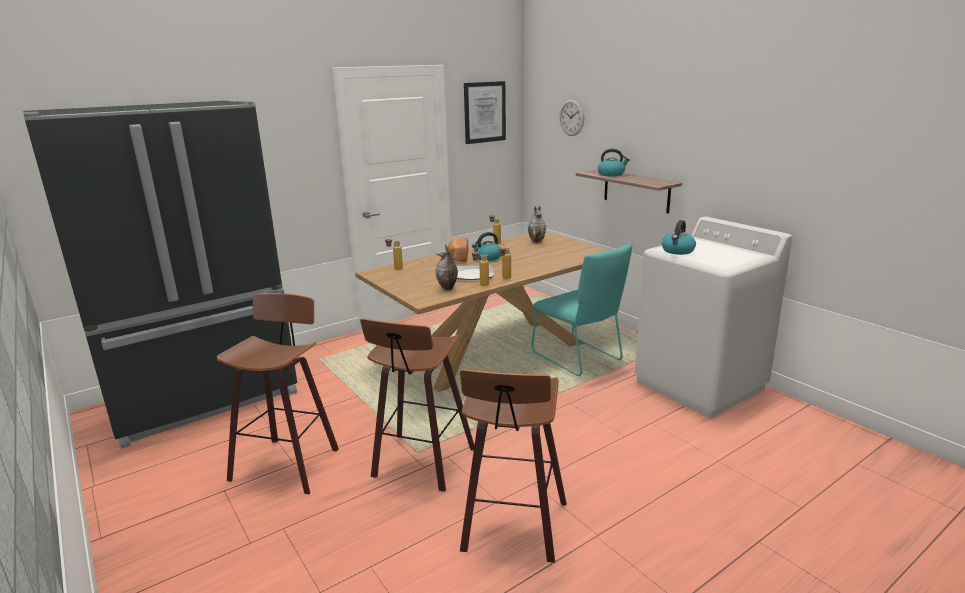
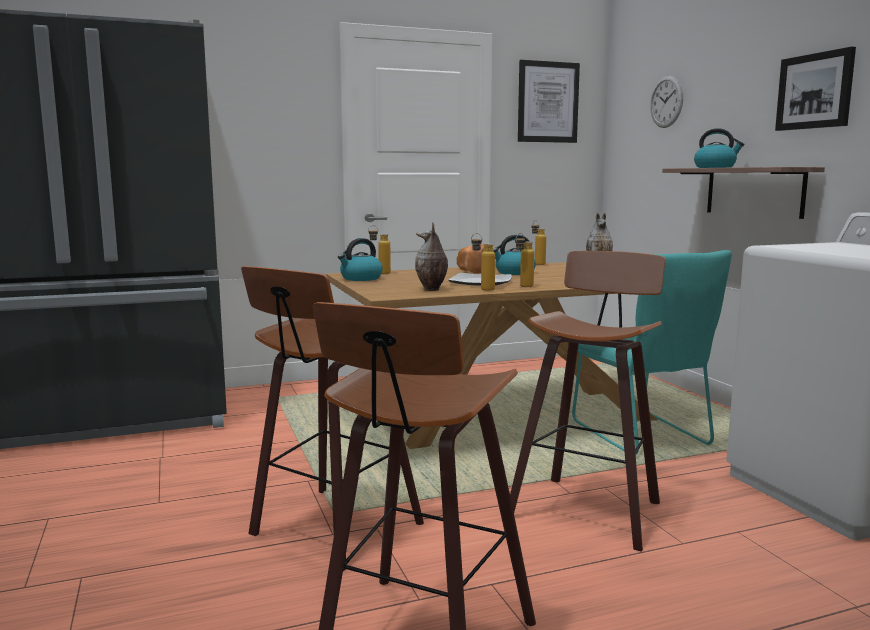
camera: 15 degrees right, 10 degrees down
stool [217,293,339,494] -> stool moved to [510,251,665,552]
kettle [662,220,696,255] -> kettle moved to [338,238,383,281]
none -> picture [775,47,856,131]

